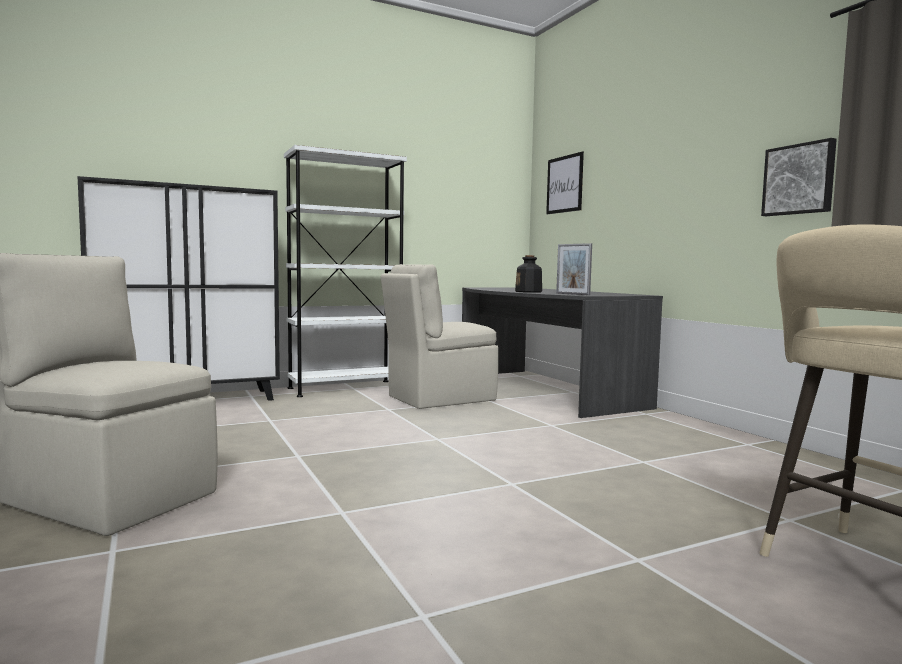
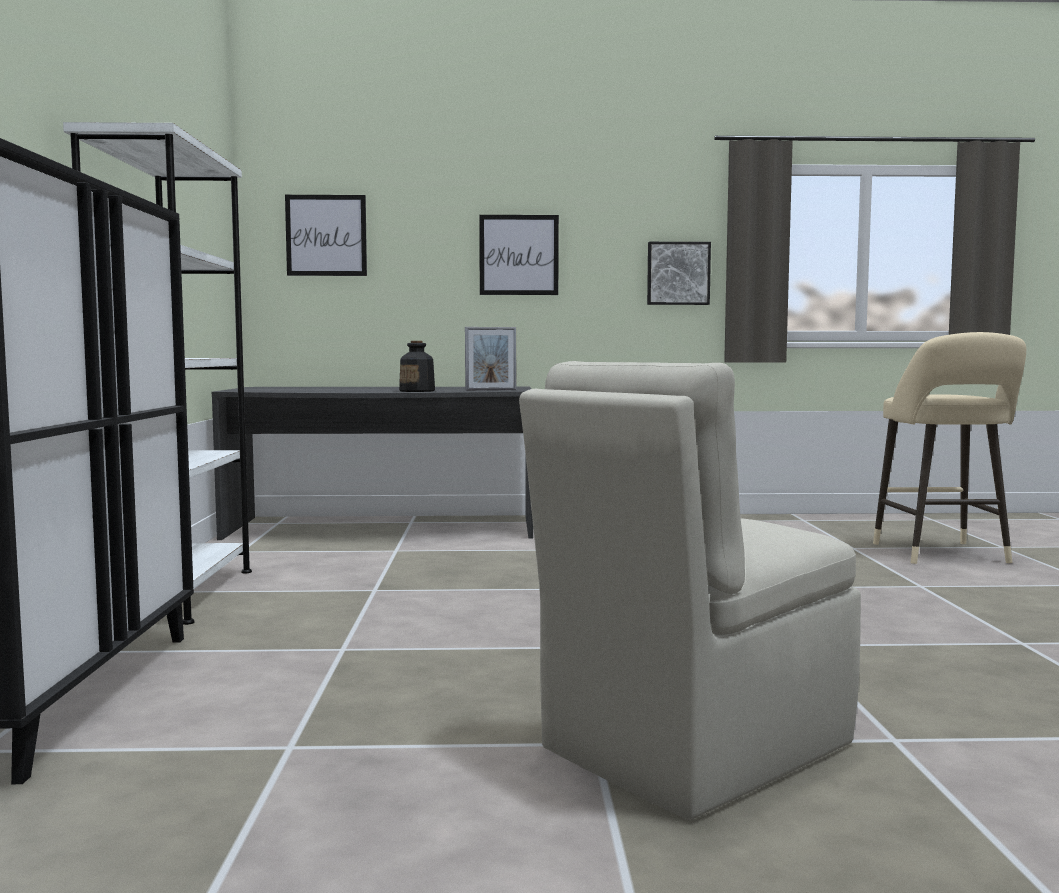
camera: 65 degrees left, 0 degrees up
beige chair [381,264,498,409] -> none
none -> picture [479,215,559,295]

